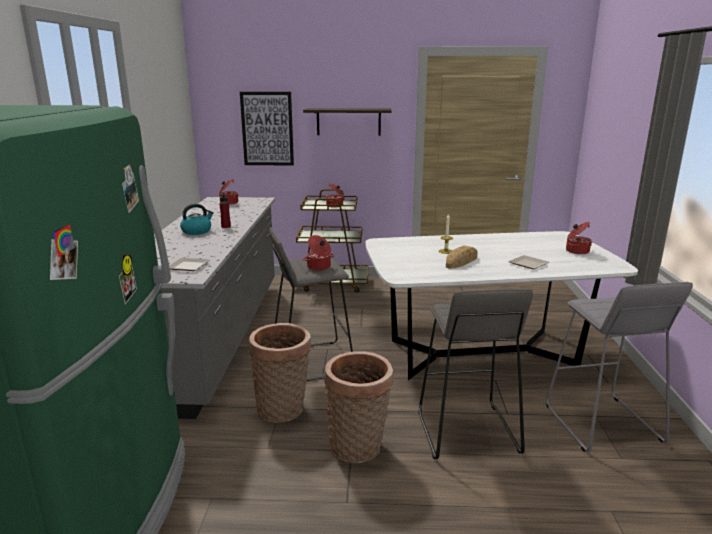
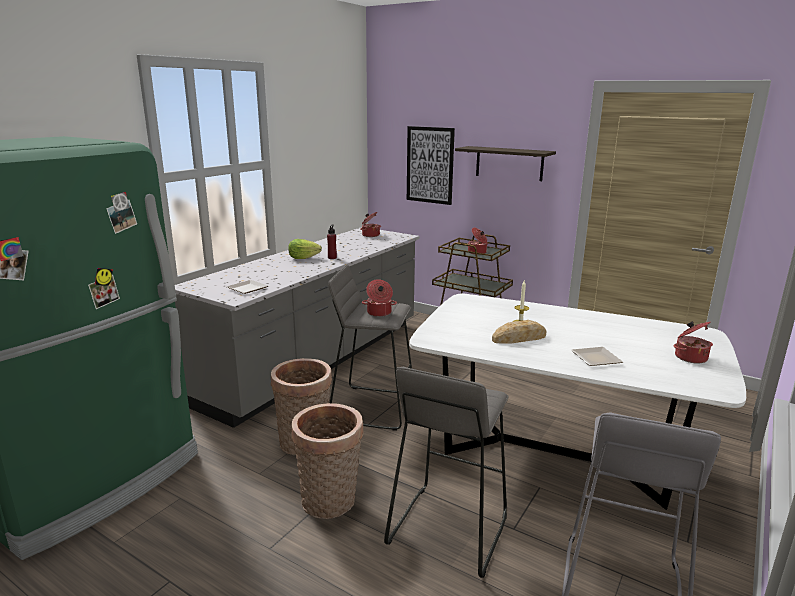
camera: 30 degrees right, 0 degrees up
kettle [180,203,214,235] -> lettuce [288,239,322,259]

